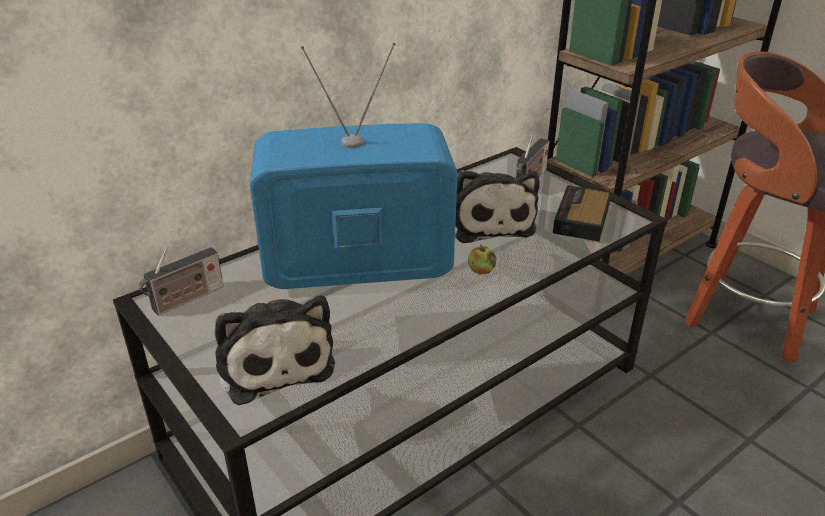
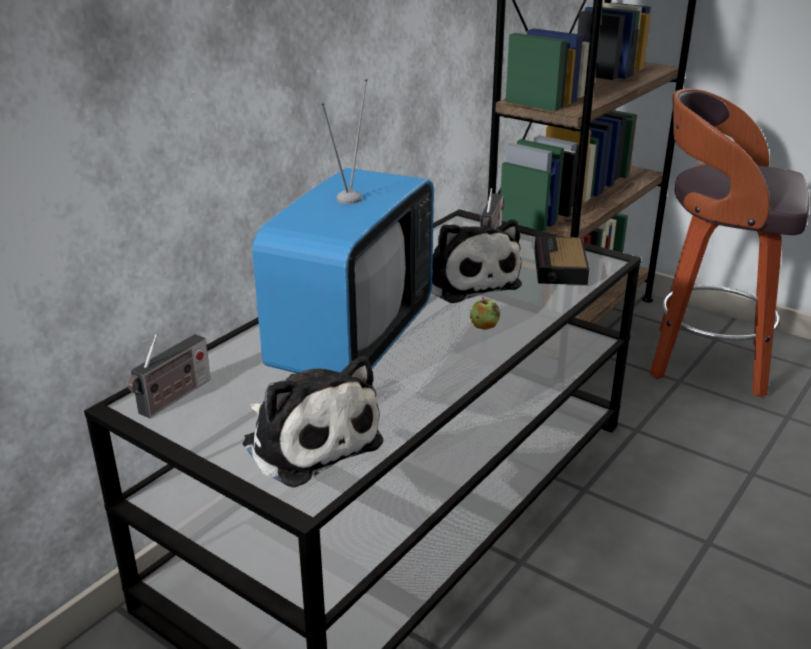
camera: 15 degrees left, 5 degrees down
television [250,43,457,289] -> television turned 135 degrees clockwise [252,79,434,373]

